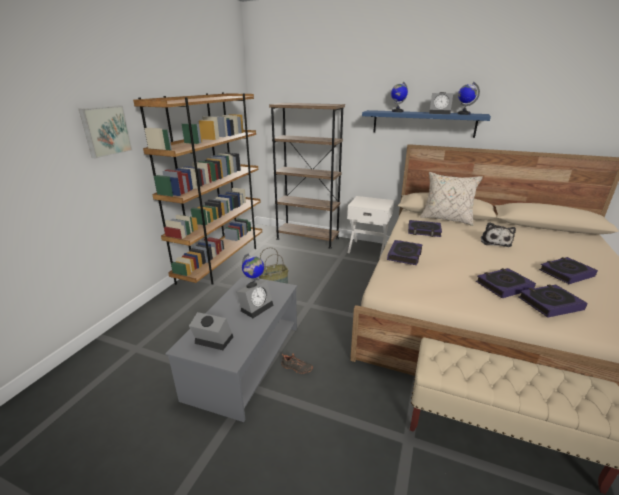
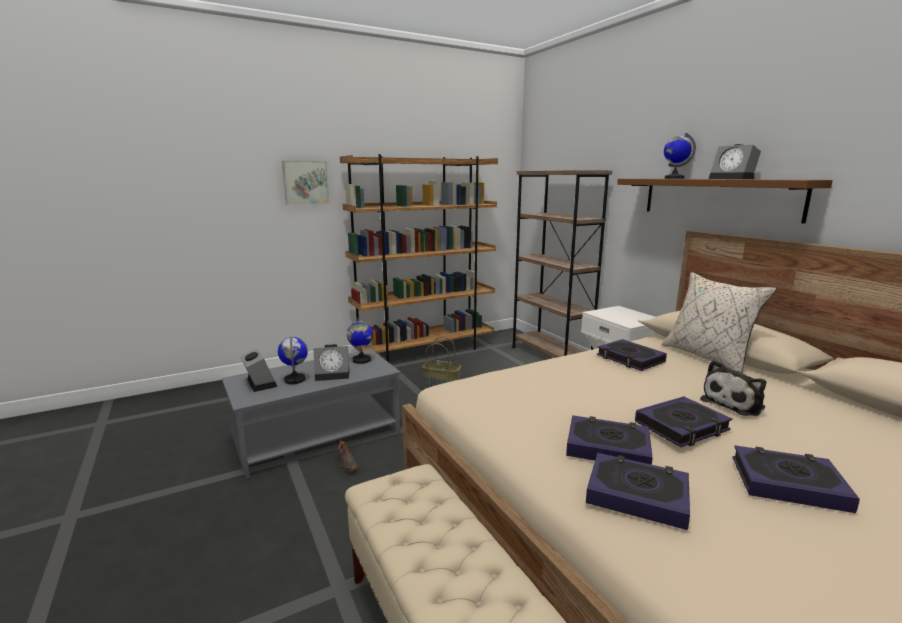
camera: 40 degrees right, 10 degrees down
blue shelf [362,110,491,138] -> brown shelf [617,179,833,224]
book [387,240,423,265] -> book moved to [635,396,732,447]
globe [457,82,480,115] -> globe moved to [278,336,308,384]

